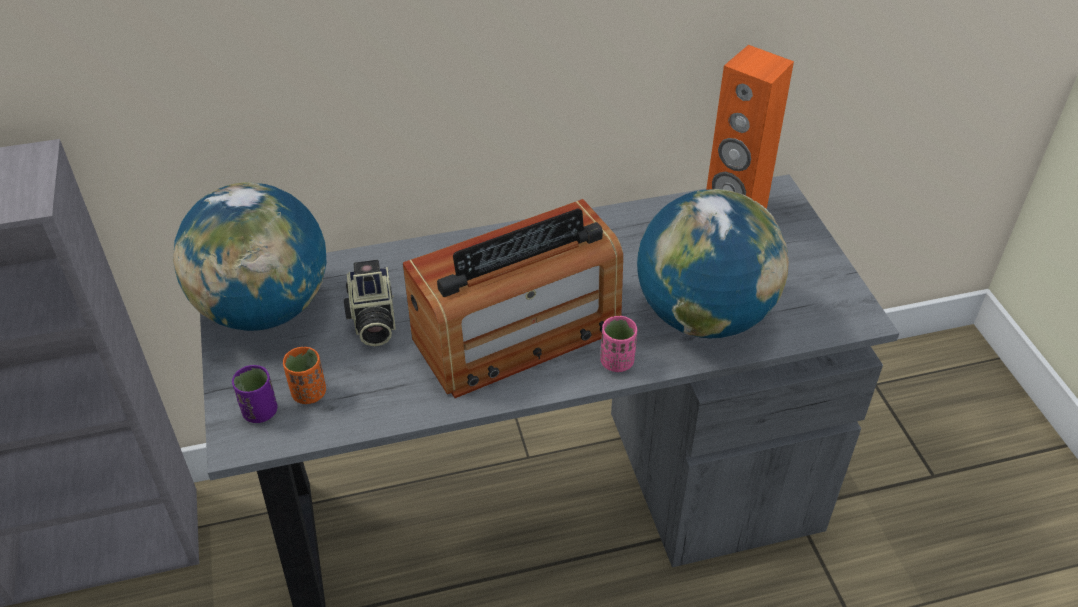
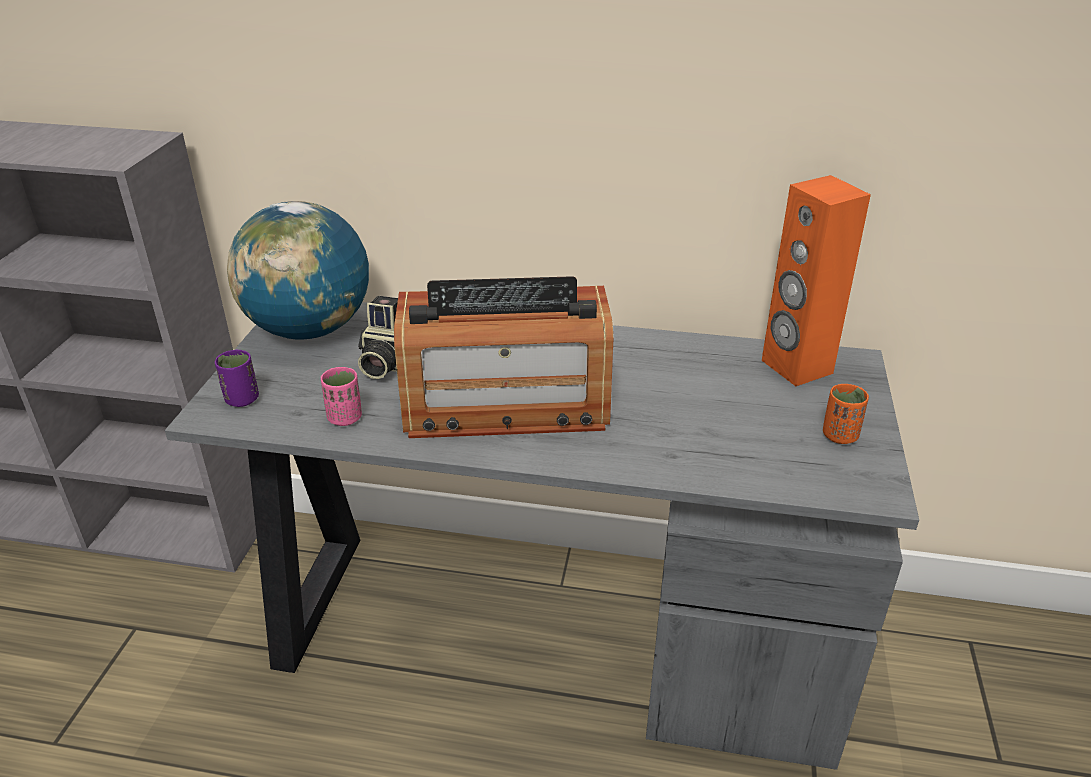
camera: 25 degrees right, 10 degrees down
orange cup [283,347,326,404] -> orange cup moved to [823,384,869,444]
pink cup [600,316,637,372] -> pink cup moved to [321,367,362,426]
globe [637,189,789,338] -> none

